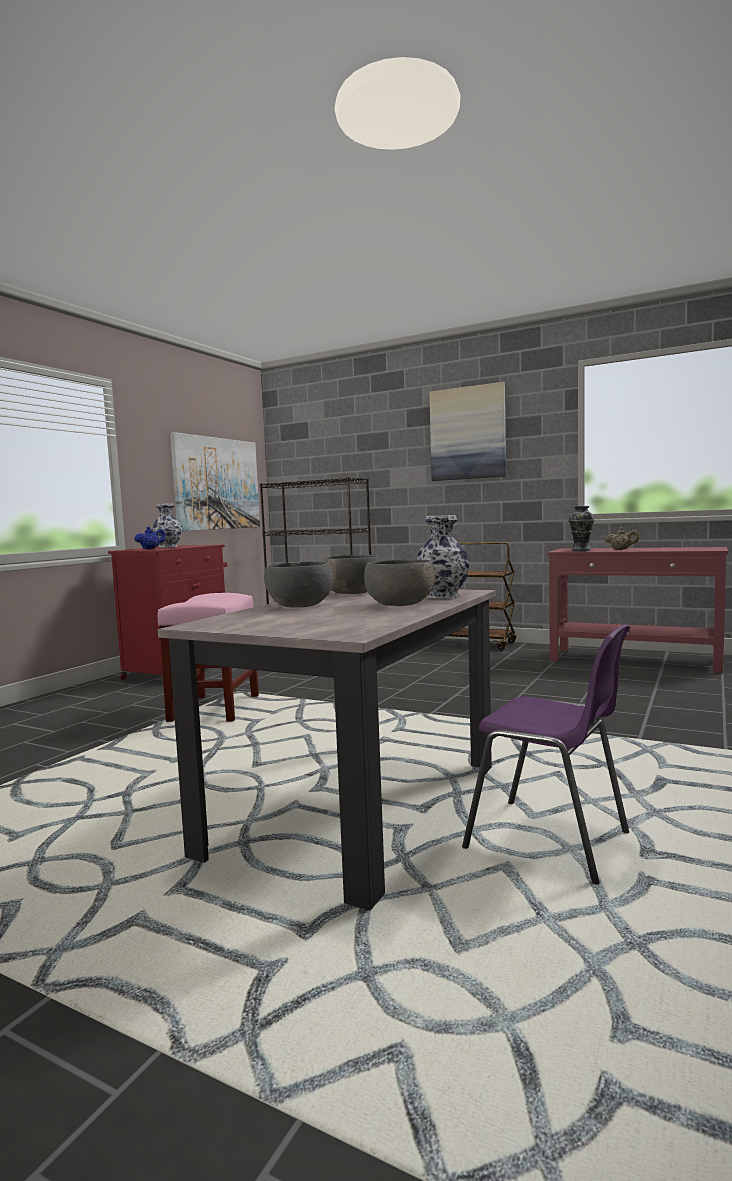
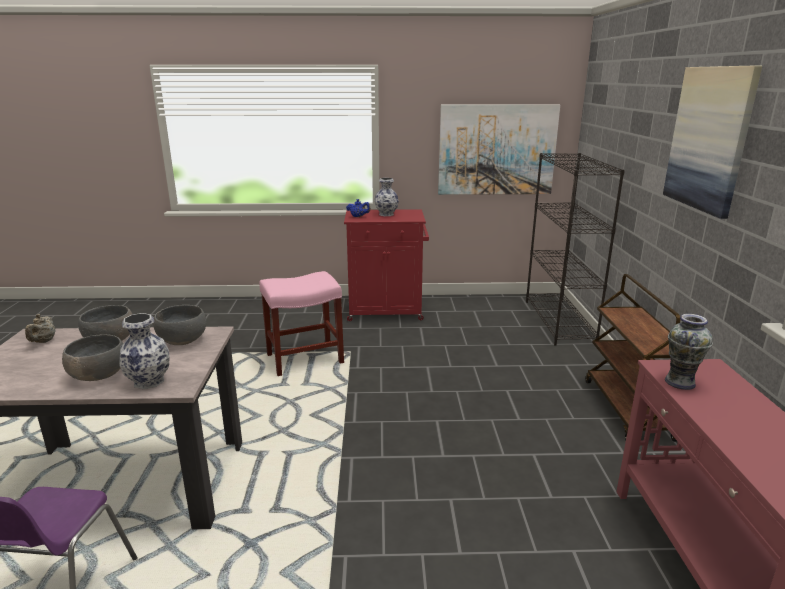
camera: 60 degrees right, 15 degrees up
beige teapot [605,527,639,550] -> beige teapot moved to [25,314,56,343]

